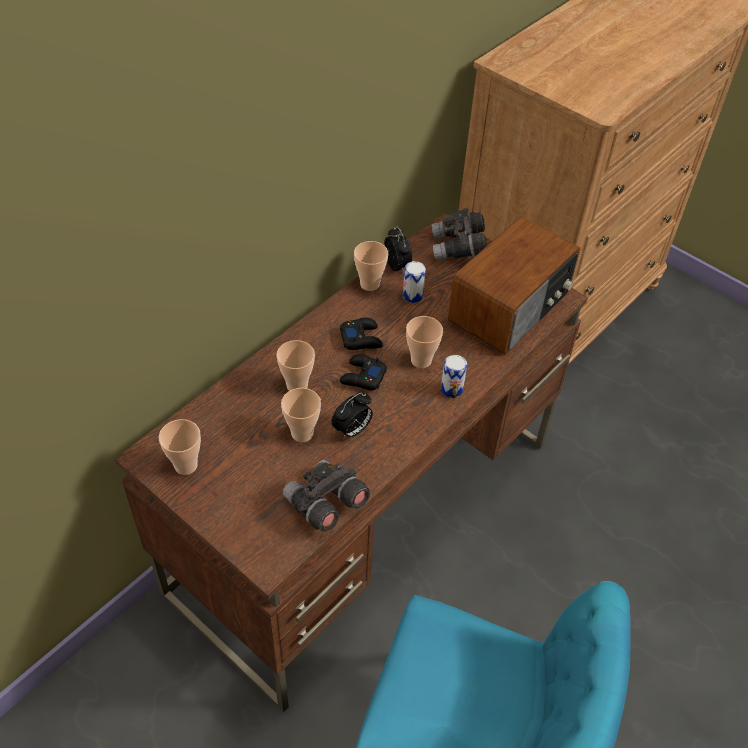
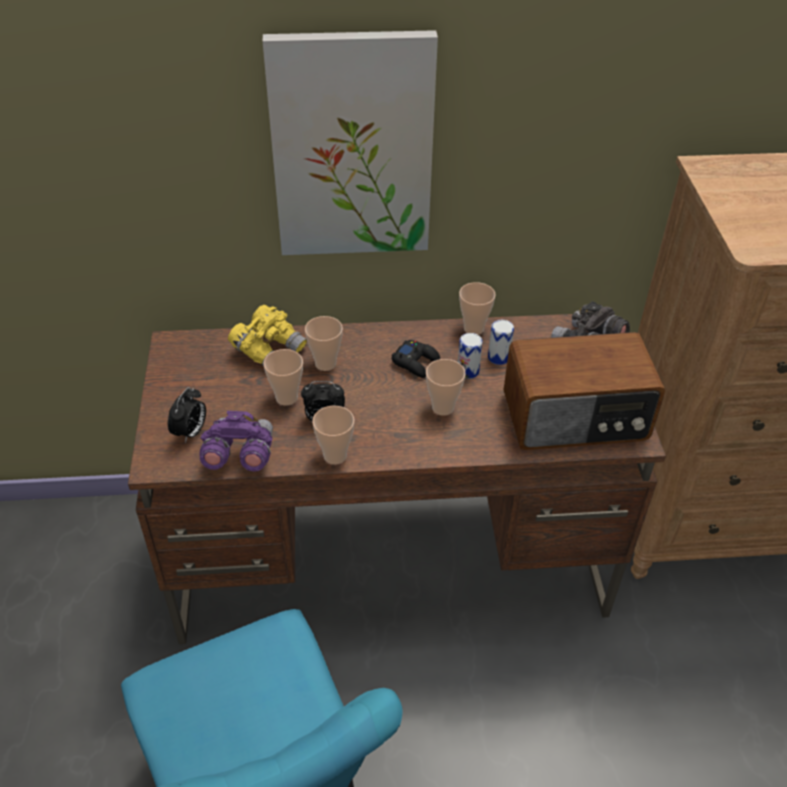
camera: 45 degrees right, 5 degrees down
cup [159,419,201,475] -> cup moved to [312,406,354,465]
grey binoculars [283,460,370,532] -> purple binoculars [199,411,273,471]
black game controller [340,354,387,391] -> none
alarm clock [384,227,412,274] -> alarm clock moved to [168,387,206,443]
can [441,355,467,398] -> can moved to [458,333,482,379]
none -> yellow binoculars [228,305,307,366]
none -> picture [263,30,438,255]

